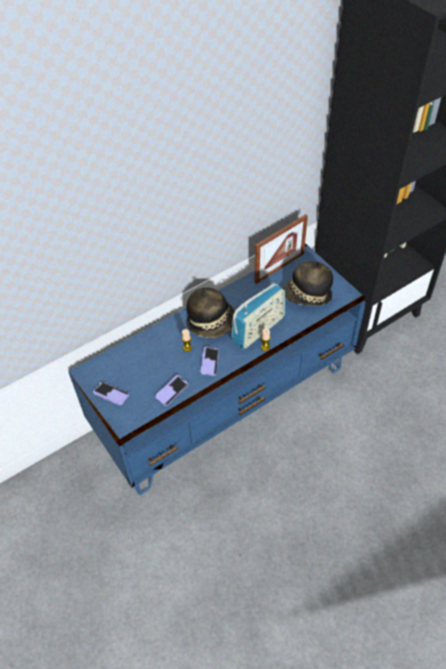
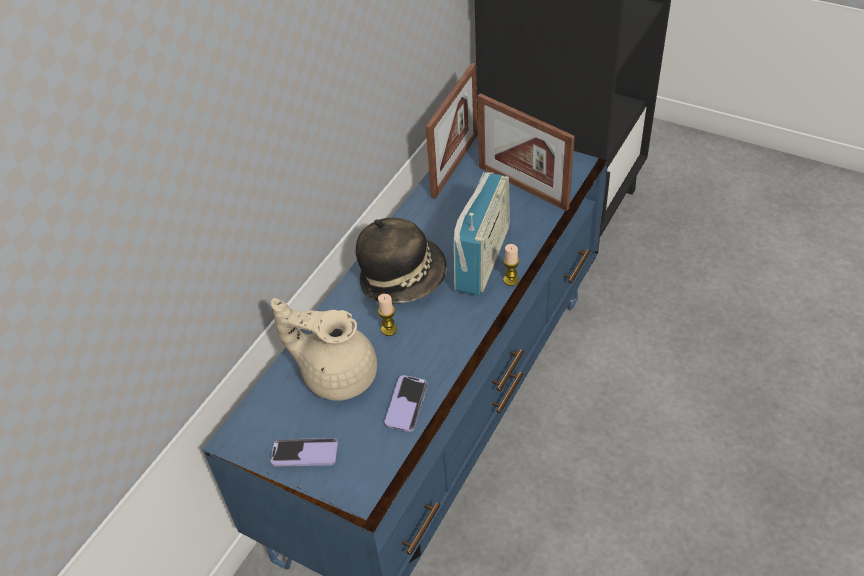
camera: 25 degrees left, 5 degrees down
phone [200,347,219,376] -> none
hat [283,261,333,306] -> picture frame [477,93,575,211]
none -> beige teapot [271,298,377,401]

